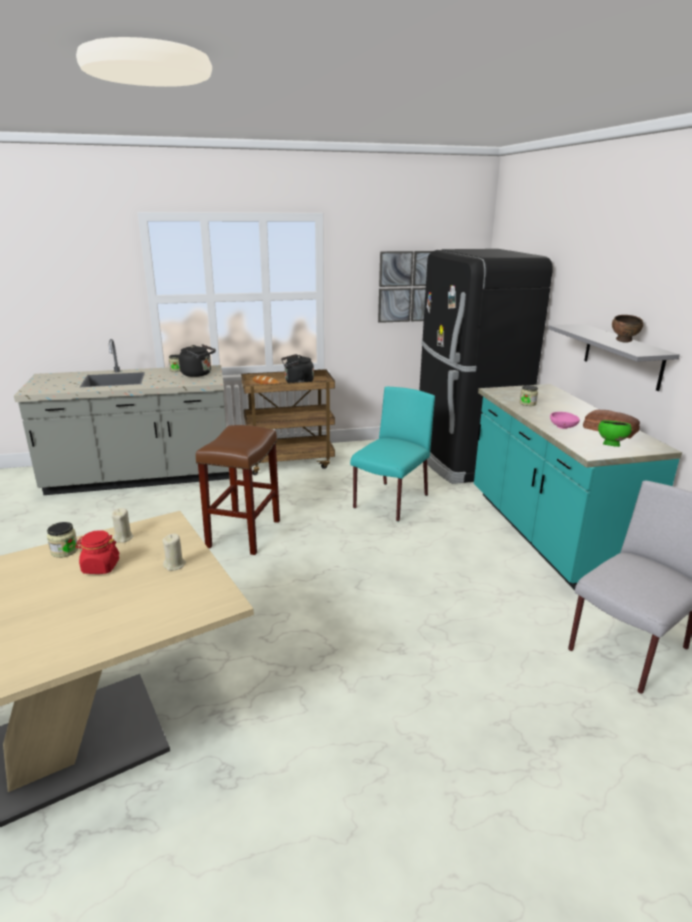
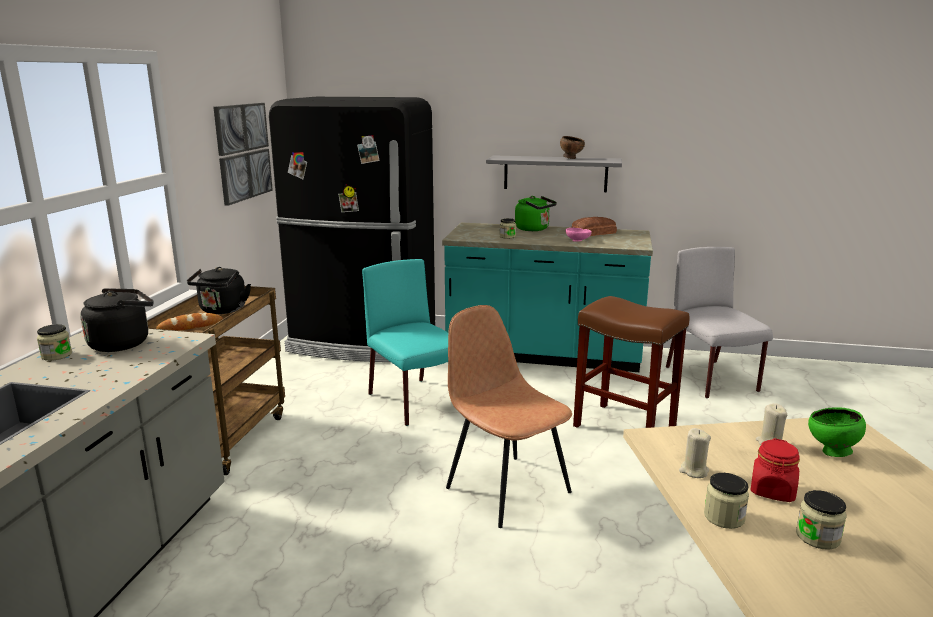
camera: 65 degrees left, 5 degrees down
brown stool [196,425,280,555] -> brown stool moved to [573,296,690,428]
green bowl [598,420,632,447] -> green bowl moved to [808,407,866,457]
none -> brown chair [446,305,572,528]
none -> green kettle [515,196,557,231]
none -> jar [796,490,847,550]

